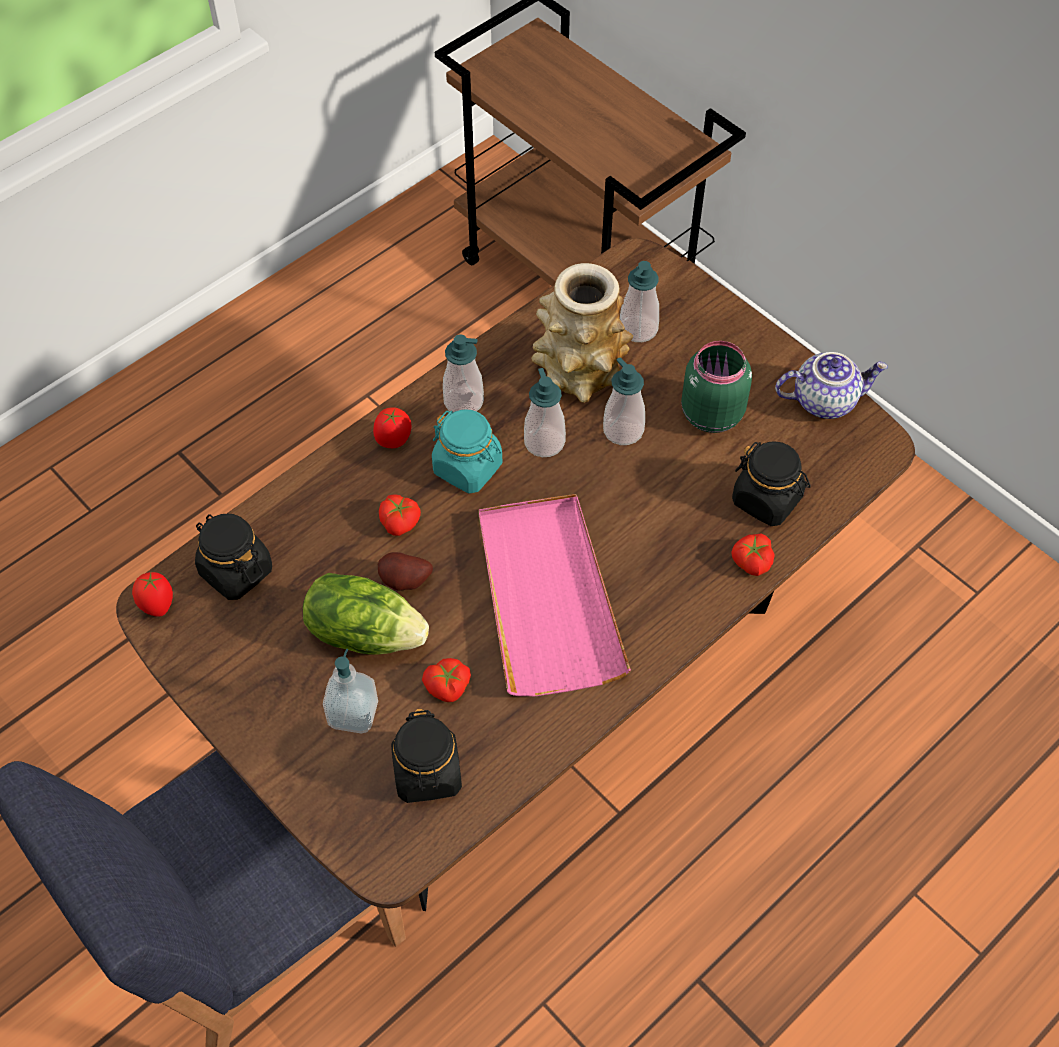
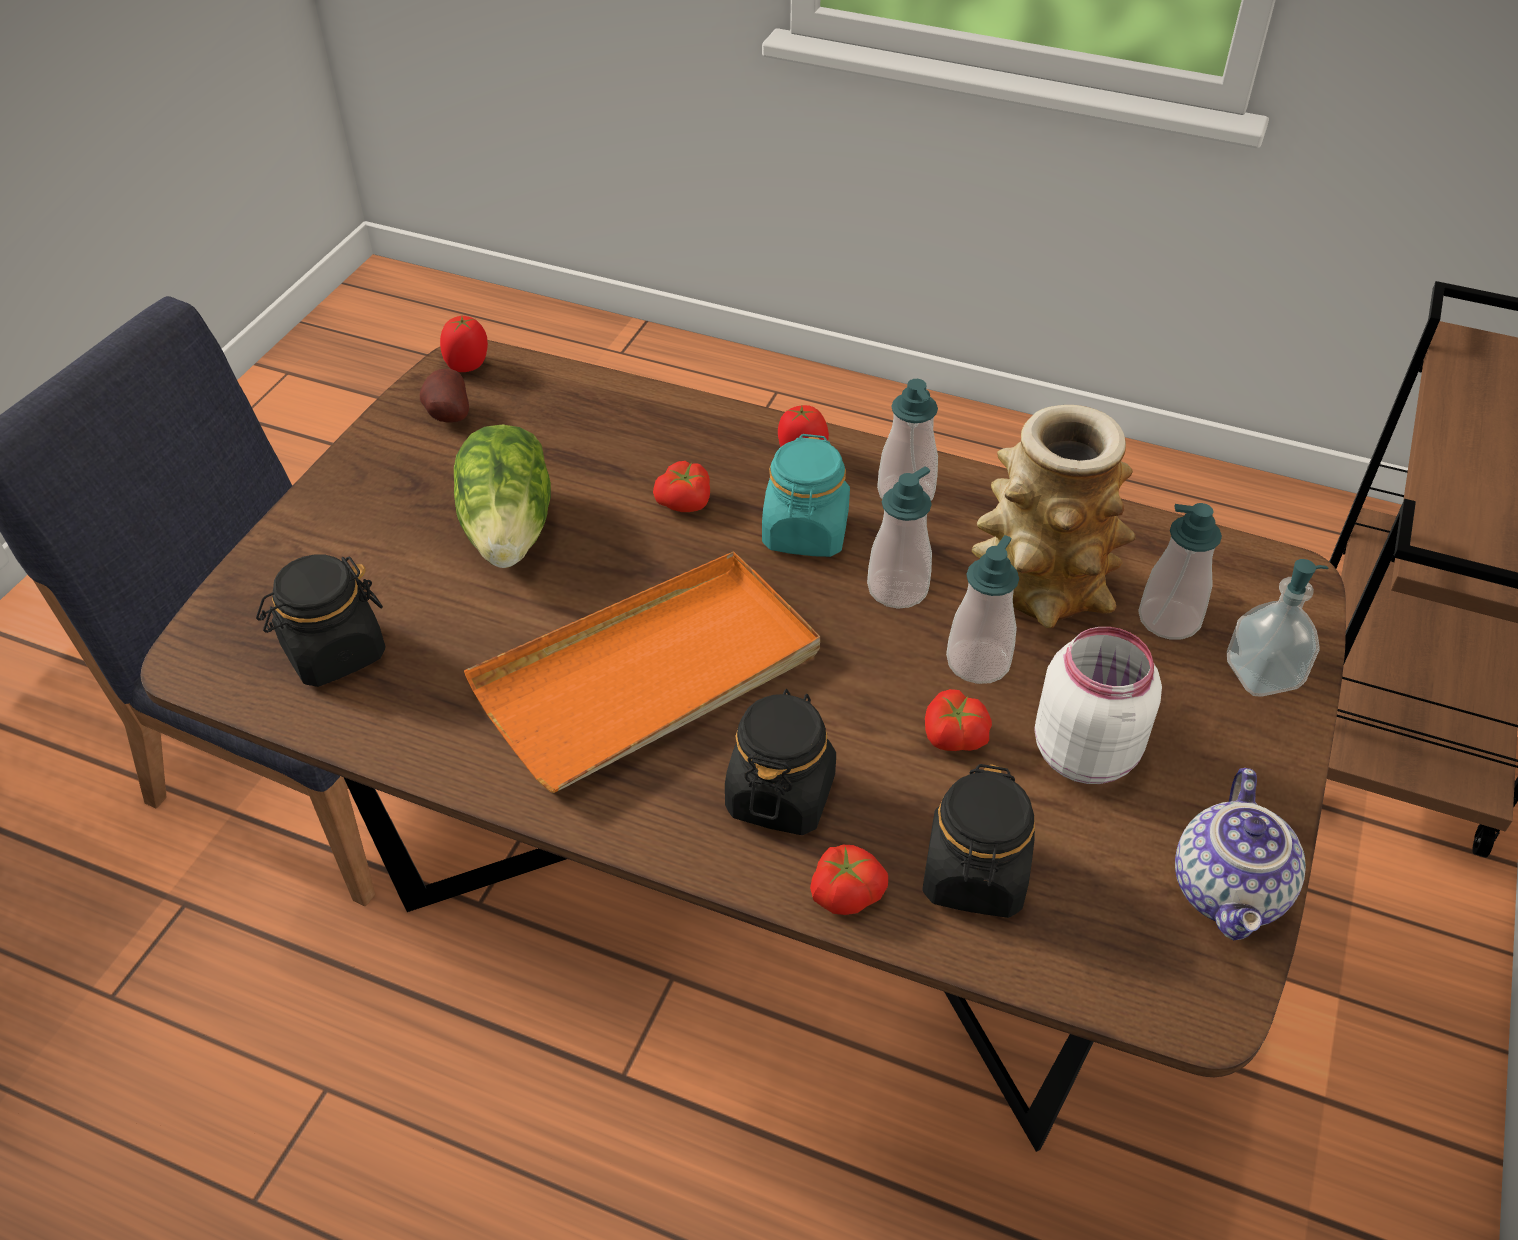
camera: 65 degrees right, 10 degrees down
black jar [195,514,272,600] -> black jar moved to [725,689,836,835]
soap dispenser [323,649,378,734] -> soap dispenser moved to [1227,559,1328,697]
potato [378,552,433,590] -> potato moved to [420,369,469,423]
tomato [422,658,471,702] -> tomato moved to [925,689,992,751]
pink tray [479,494,631,696] -> orange tray [464,551,820,793]
green jar [681,341,752,433] -> white jar [1035,627,1162,784]
teapot [775,352,888,419] -> teapot turned 45 degrees clockwise [1175,768,1306,940]

